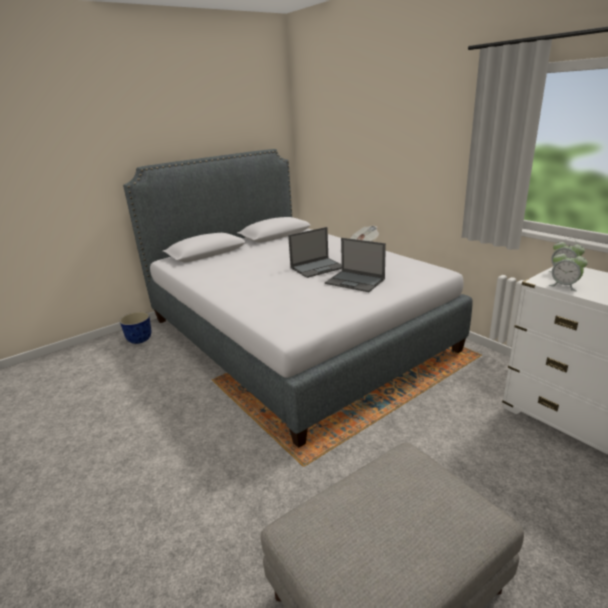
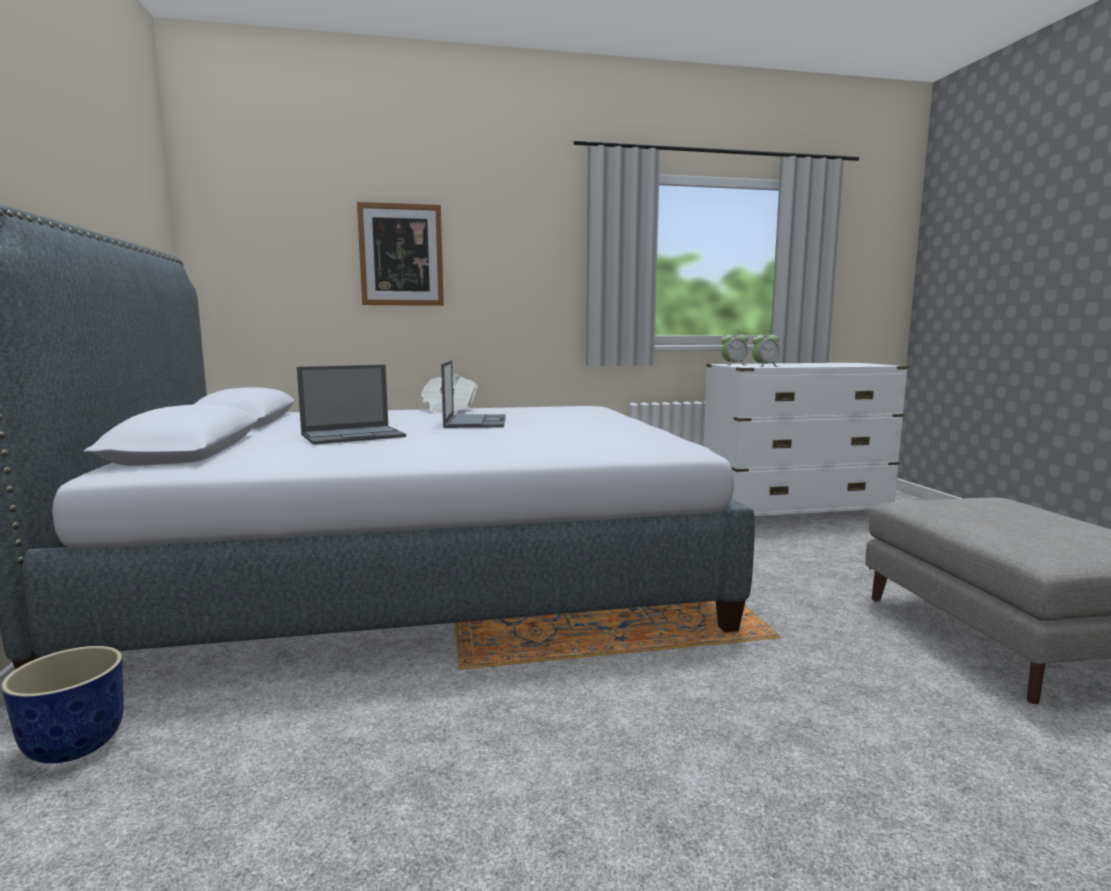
camera: 65 degrees left, 15 degrees down
laptop [325,238,386,292] -> laptop moved to [297,365,406,445]
none -> picture [357,202,444,306]

